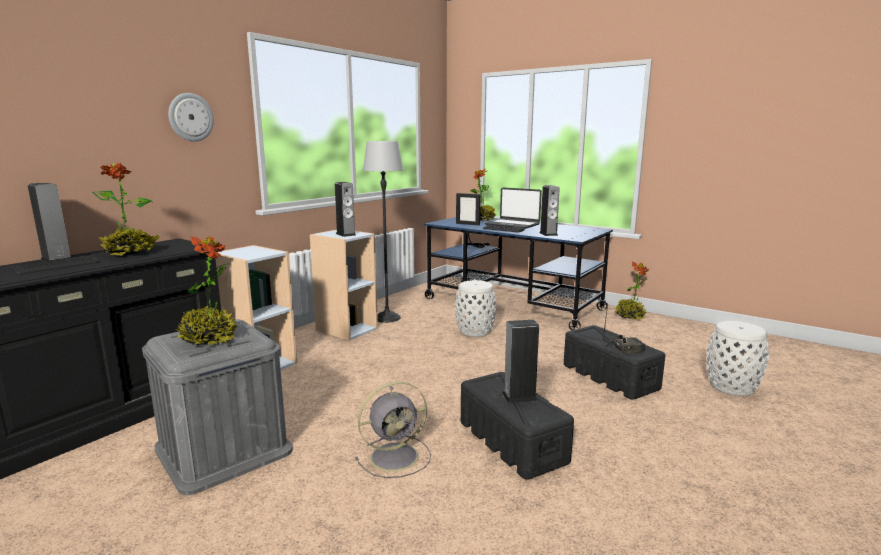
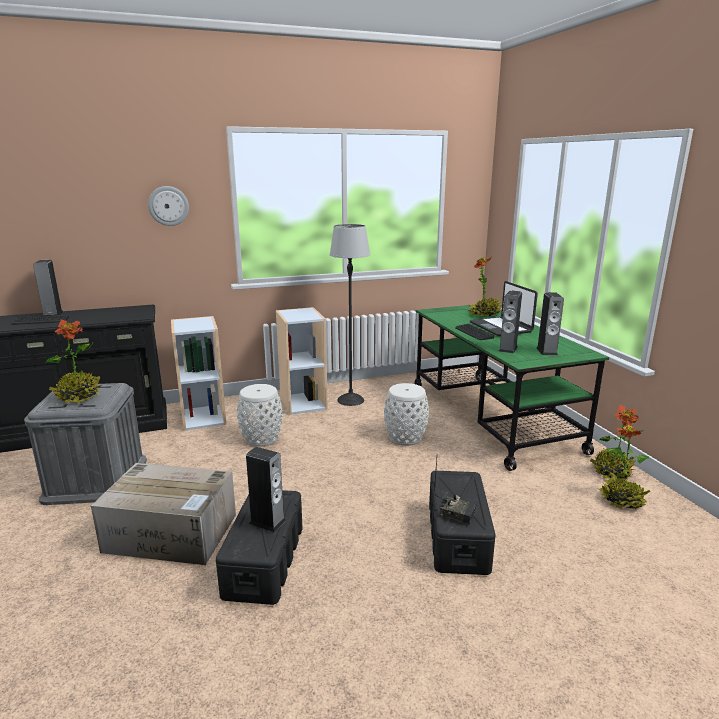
camera: 35 degrees right, 5 degrees up
potted plant [92,163,160,256] -> potted plant moved to [599,425,650,509]
speaker [335,182,356,237] -> speaker moved to [536,292,564,355]
grey fan [355,382,431,478] -> cardboard box [91,463,236,565]
blue desk [424,217,613,330] -> green desk [415,305,609,471]
picture frame [456,193,481,225] -> none
white stool [707,321,769,396] -> white stool moved to [237,384,283,447]

